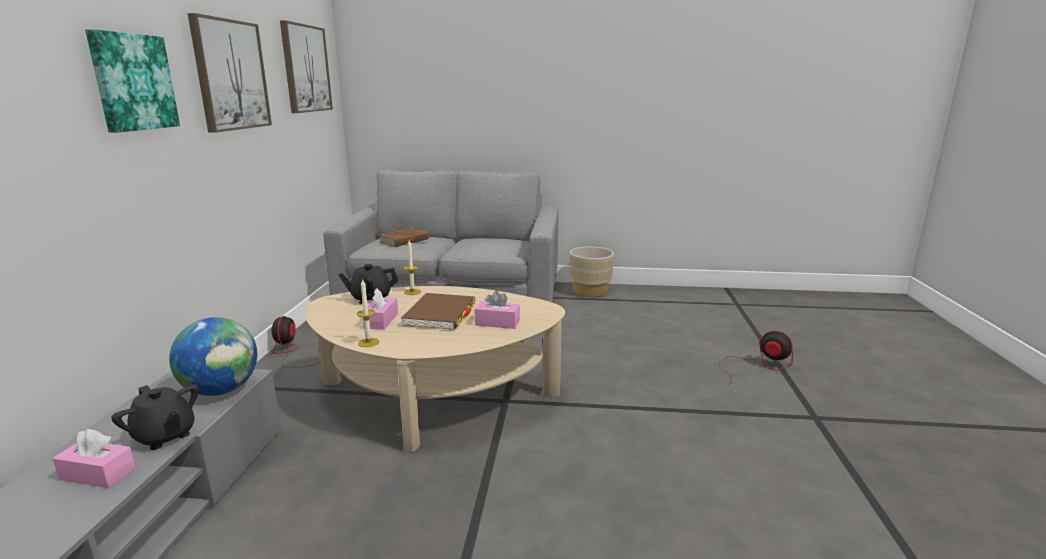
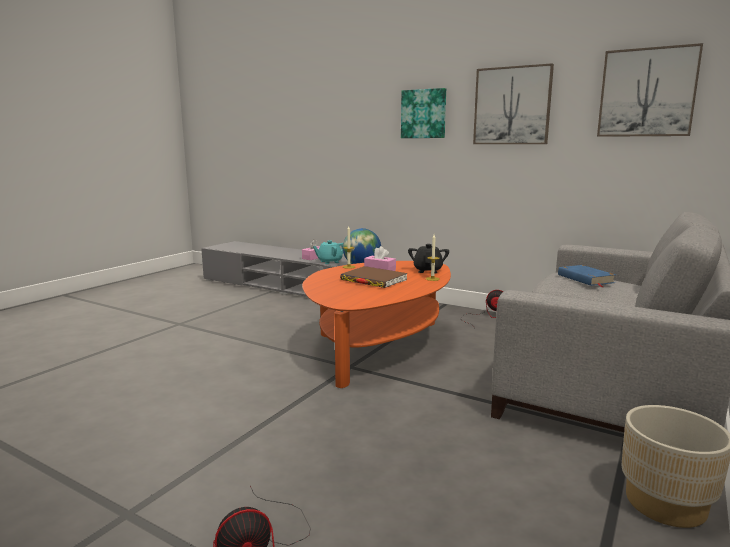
camera: 115 degrees right, 5 degrees down
black teapot [111,385,199,450] -> turquoise teapot [313,240,343,264]
beige coffee table [305,286,565,452] -> orange coffee table [302,261,451,388]
brown book [380,228,428,247] -> blue book [558,265,616,287]
pink tissue box [475,290,520,329] -> none

